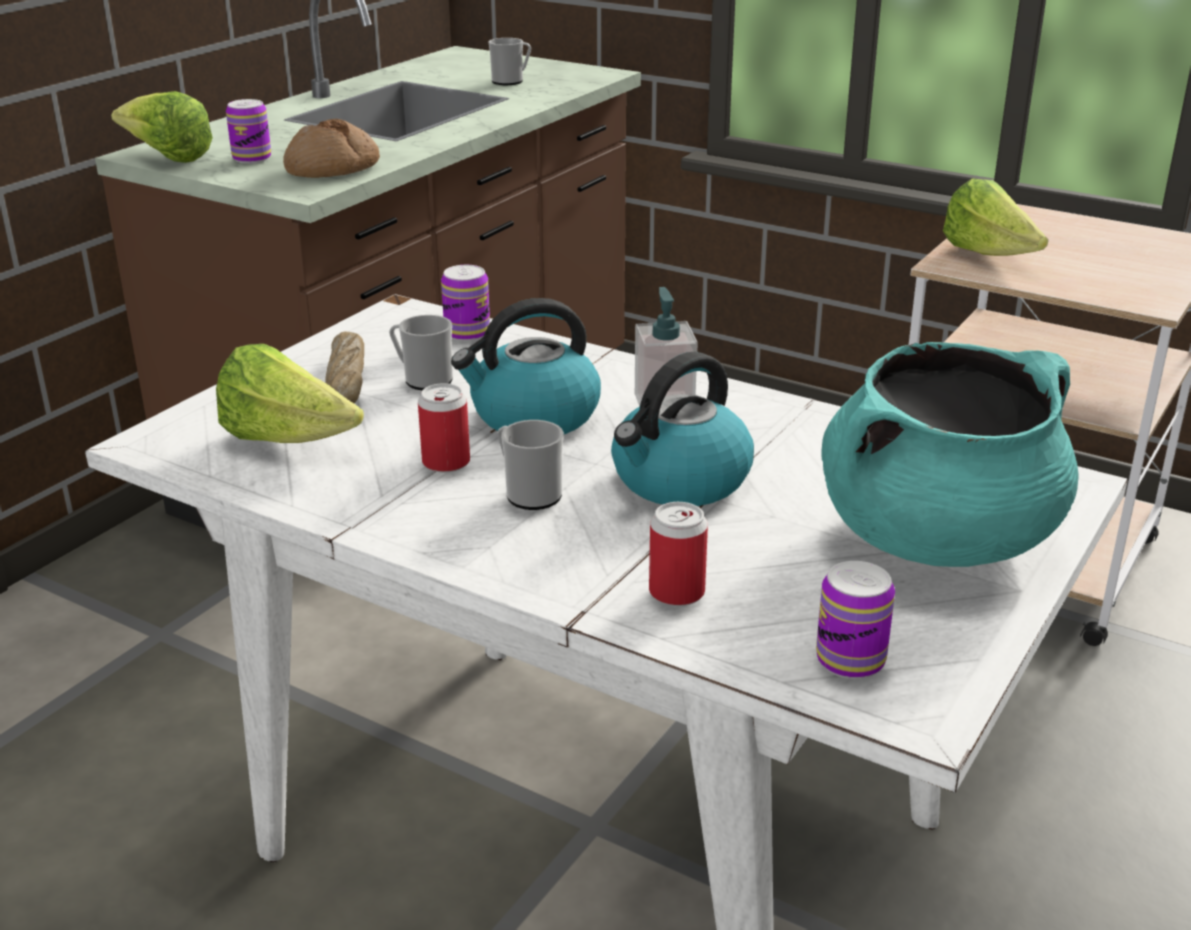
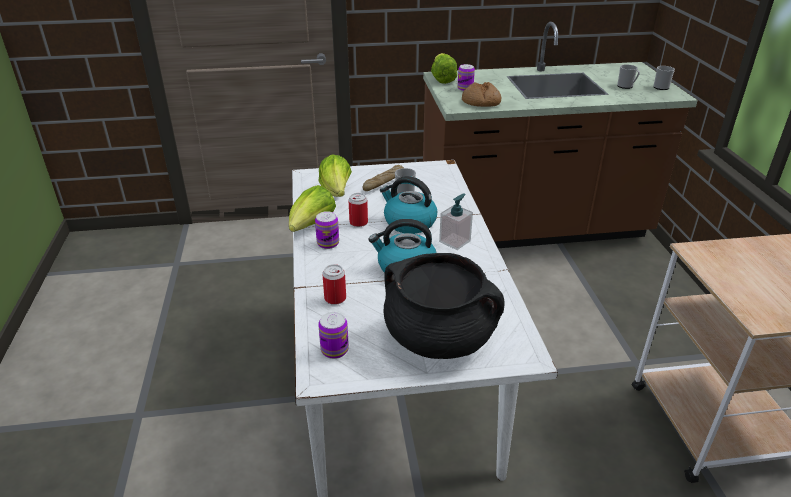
camera: 50 degrees right, 5 degrees up
can [441,265,490,341] -> can moved to [315,211,339,249]
mug [497,420,564,510] -> mug moved to [653,66,675,90]
turquoise cooking pot [822,342,1079,567] -> black cooking pot [384,253,505,359]
lettuce [943,178,1048,256] -> lettuce moved to [289,185,336,232]

